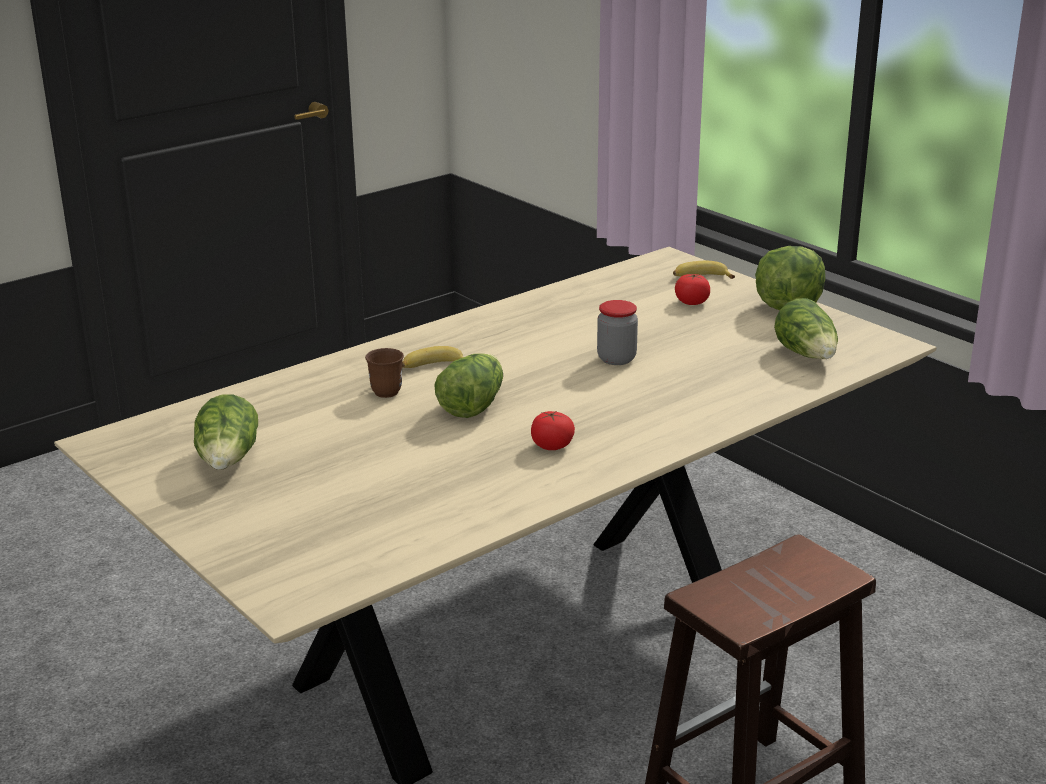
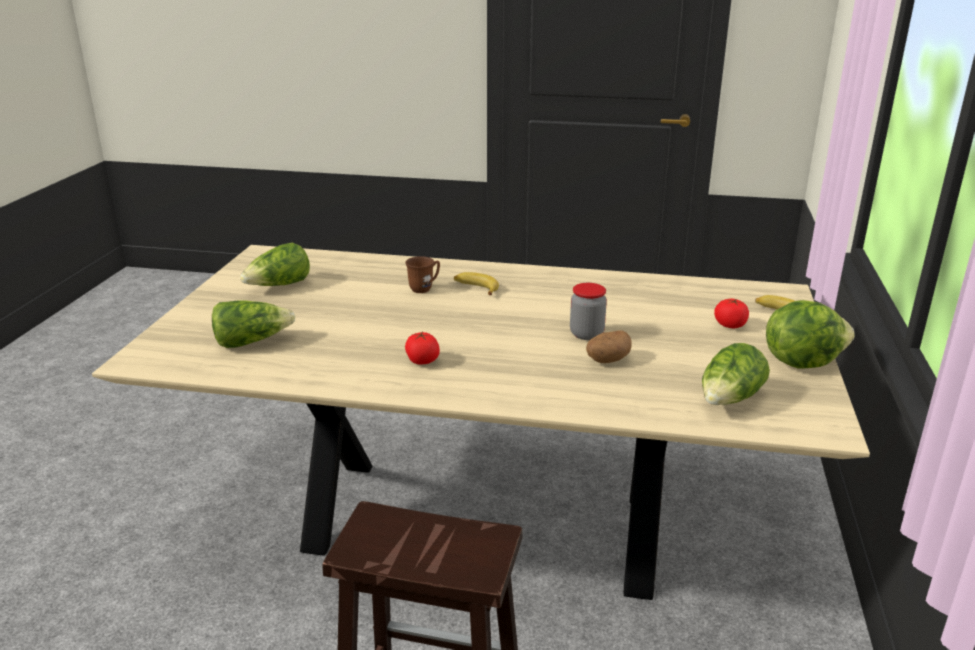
camera: 50 degrees right, 0 degrees up
lettuce [434,353,503,418] -> lettuce moved to [212,300,296,348]
none -> potato [586,330,631,363]

